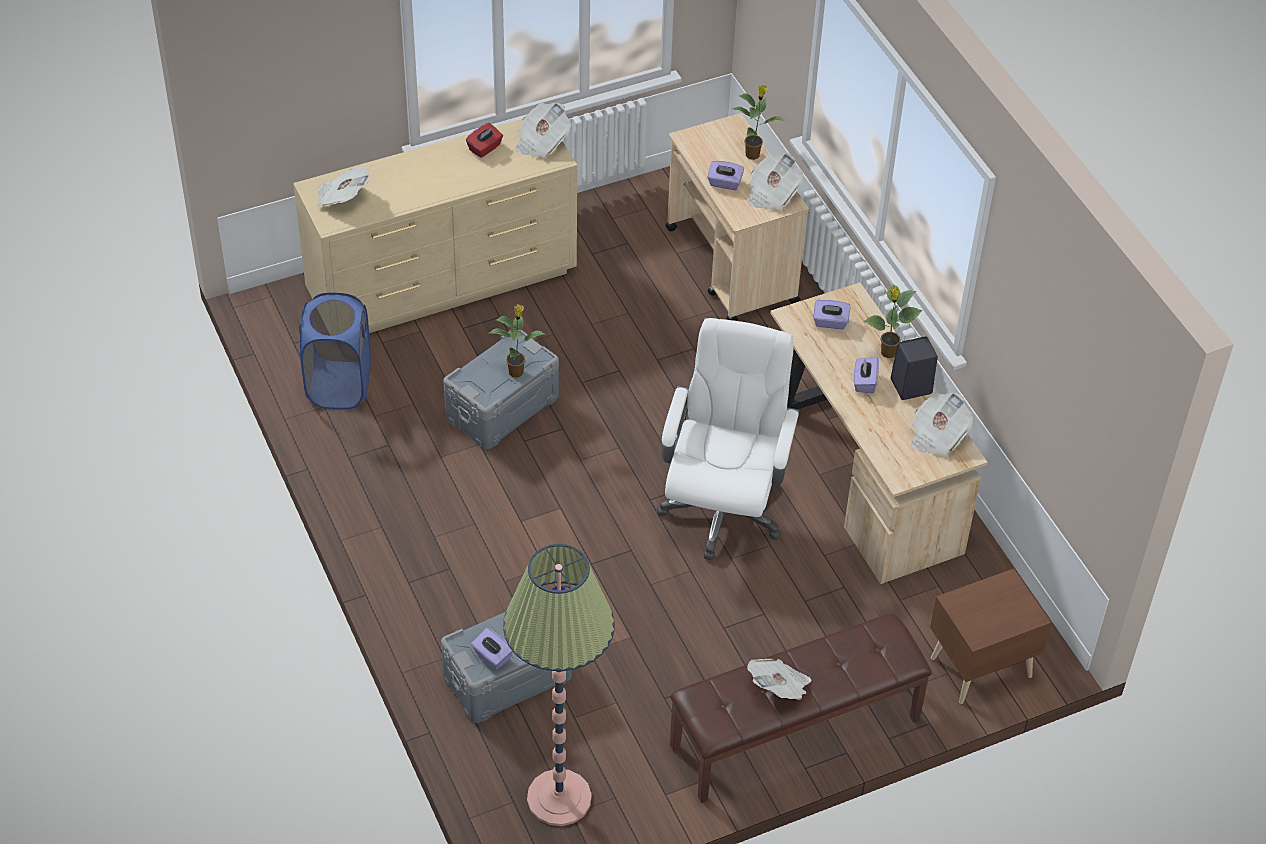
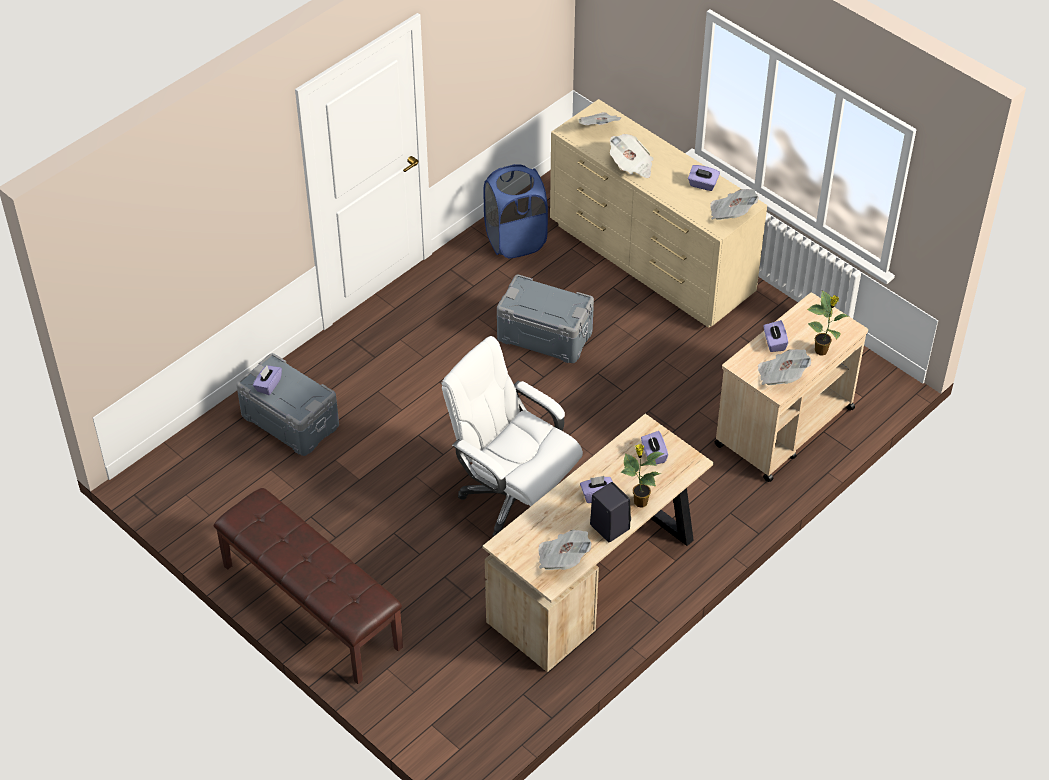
camera: 70 degrees right, 0 degrees up
red tissue box [466,123,503,158] -> purple tissue box [688,165,720,191]
potted plant [489,304,545,378] -> none
floor lamp [503,544,615,826] -> none
white office chair [657,318,799,560] -> white office chair turned 135 degrees counterclockwise [441,336,583,537]
newspaper [747,659,811,700] -> newspaper moved to [610,134,653,178]
brown nightstand [930,568,1051,704] -> none

